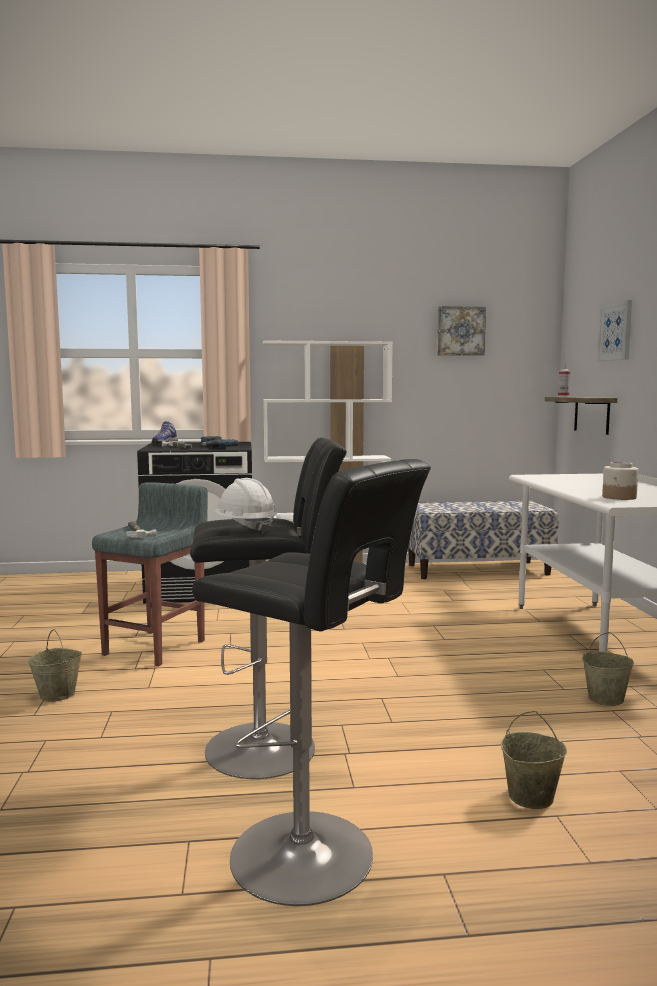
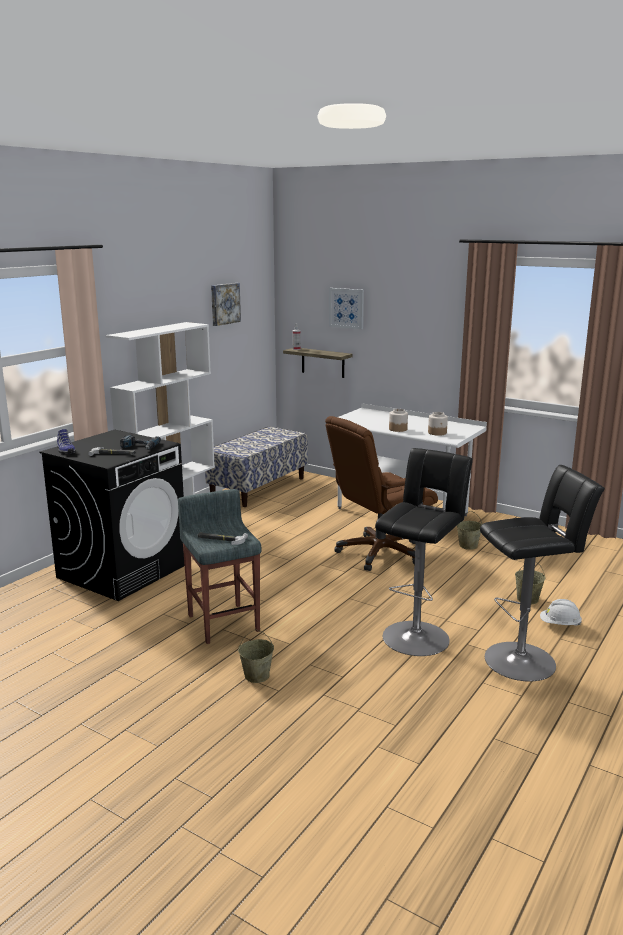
camera: 50 degrees left, 10 degrees up
white hard hat [214,478,277,534] -> white hard hat moved to [540,599,582,626]
none -> brown office chair [325,416,438,571]
none -> jar [389,409,408,432]

